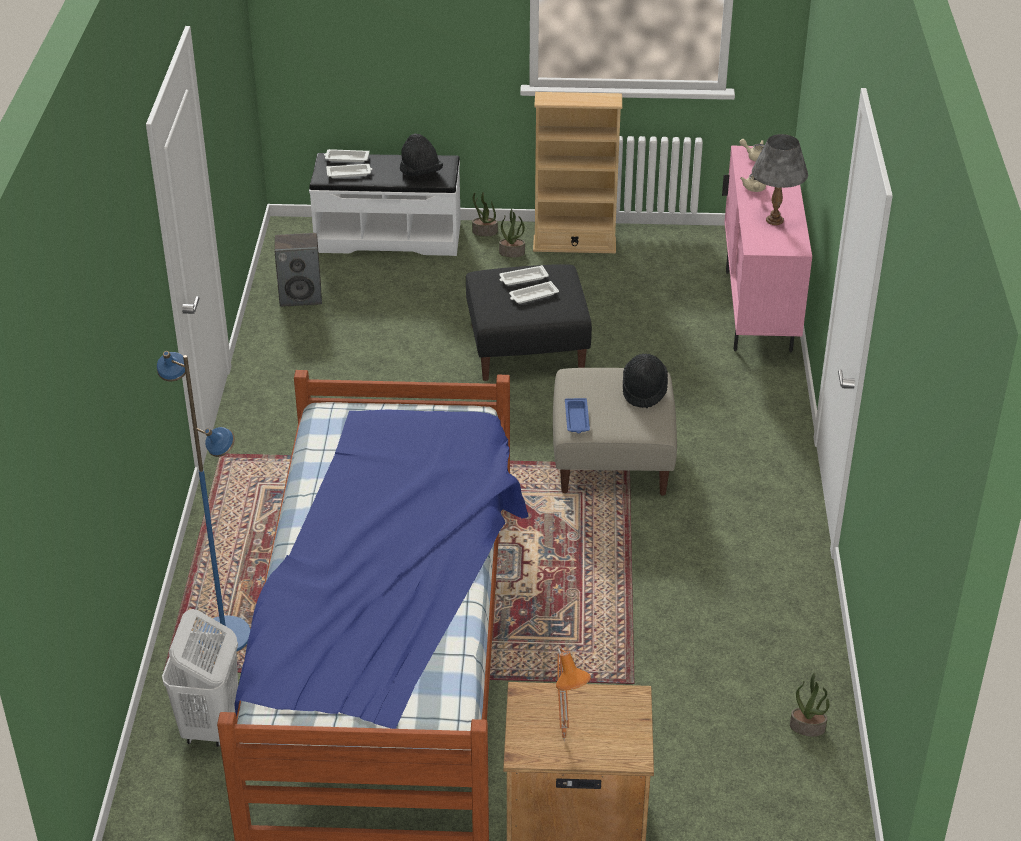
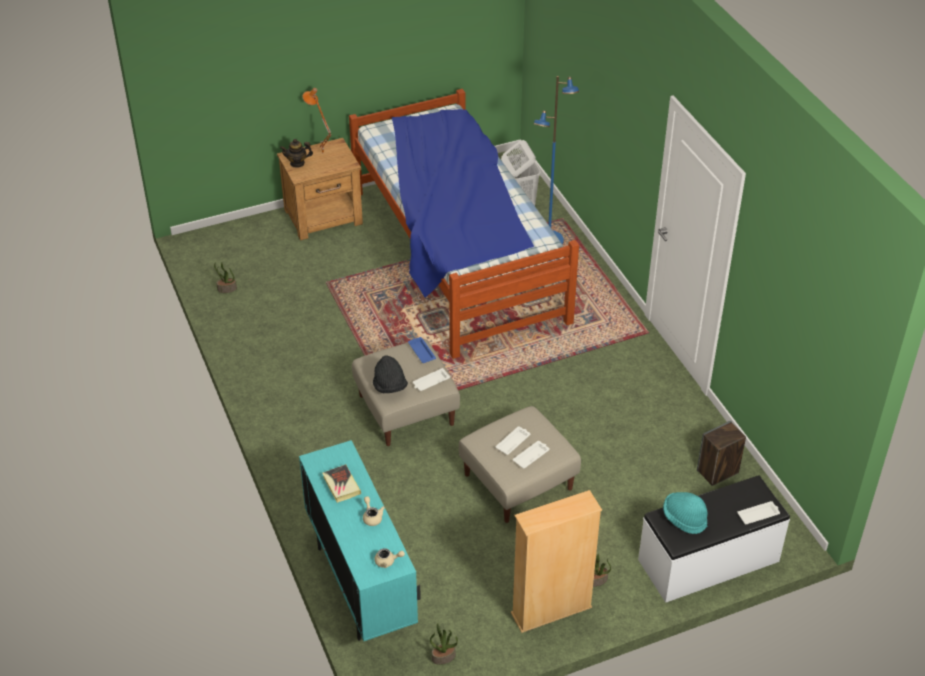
camera: 155 degrees right, 5 degrees up
white tray [326,164,372,178] -> white tray moved to [413,368,450,391]
black hat [400,134,443,176] -> turquoise hat [663,492,708,534]
black ottoman [466,264,592,381] -> beige ottoman [459,406,581,523]
potted plant [472,192,498,236] -> potted plant moved to [430,623,458,665]
pink cabinet [722,146,812,352] -> turquoise cabinet [299,440,421,641]
grey table lamp [752,134,808,225] -> book [322,464,361,503]
none -> teapot [280,139,313,168]

